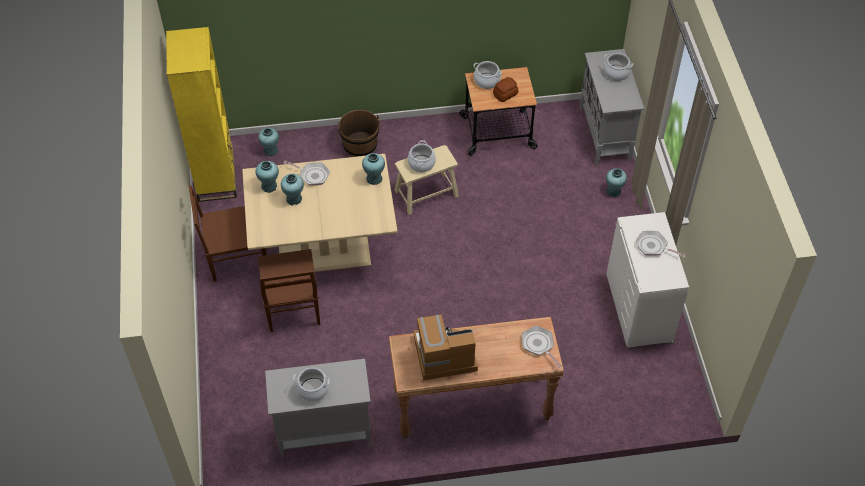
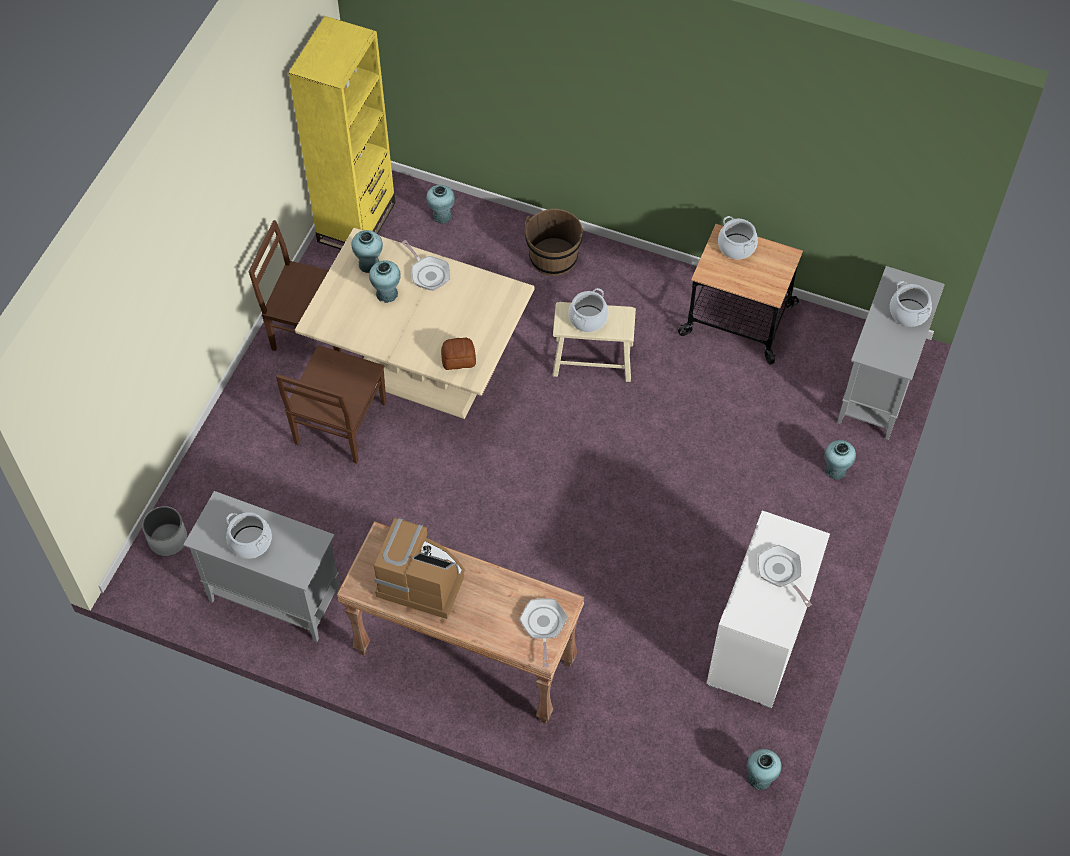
camera: 30 degrees right, 5 degrees up
turquoise vase [362,153,385,185] -> turquoise vase moved to [747,749,782,790]
bread [493,77,518,102] -> bread moved to [441,338,476,370]
none -> white planter [142,506,187,556]

